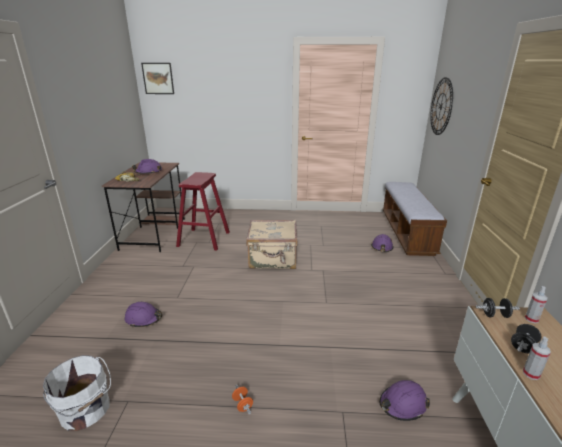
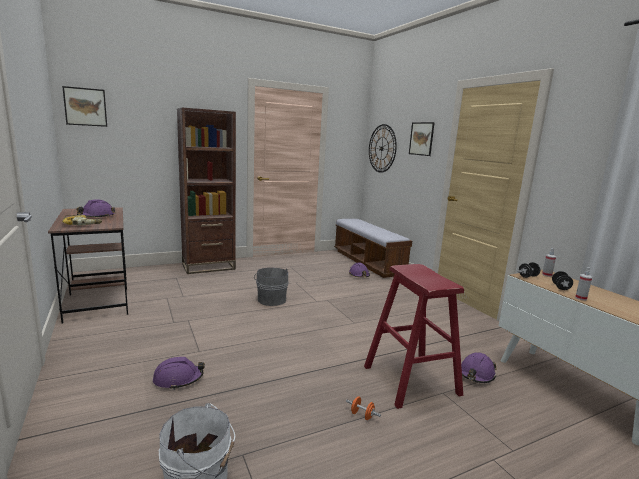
camera: 30 degrees left, 10 degrees down
red stool [176,172,230,250] -> red stool moved to [364,264,464,409]
beige suitcase [246,220,297,269] -> grey bucket [254,268,289,306]
none -> brown bookcase [177,108,236,274]
none -> picture [409,122,435,156]

